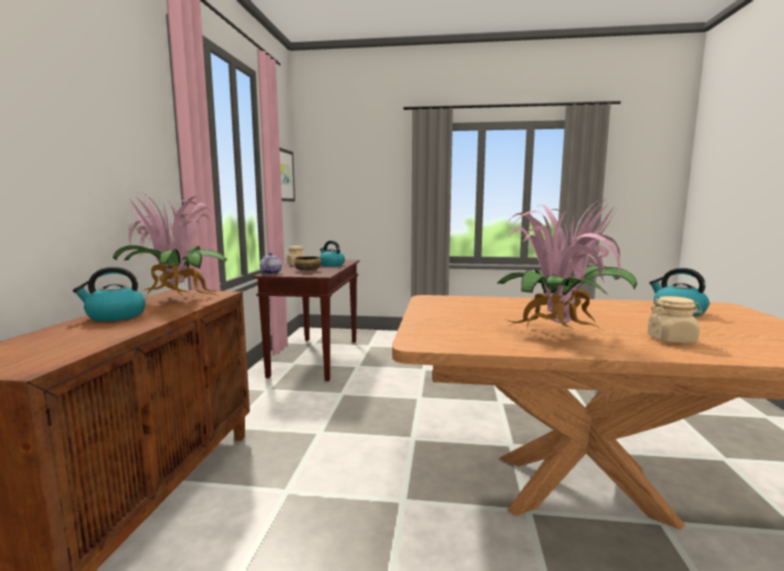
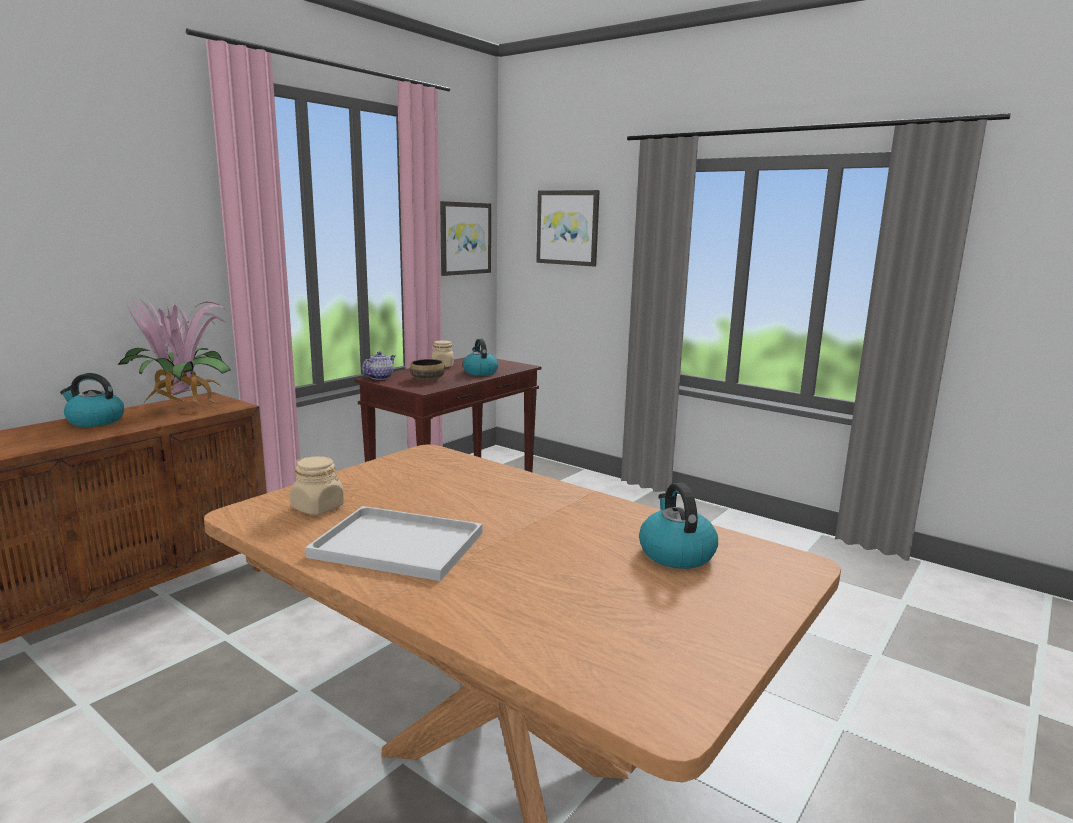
camera: 30 degrees right, 5 degrees up
potted plant [498,198,637,329] -> white tray [305,506,483,581]
beige jar [648,296,703,343] -> beige jar moved to [290,456,344,515]
none -> picture [536,190,600,267]

